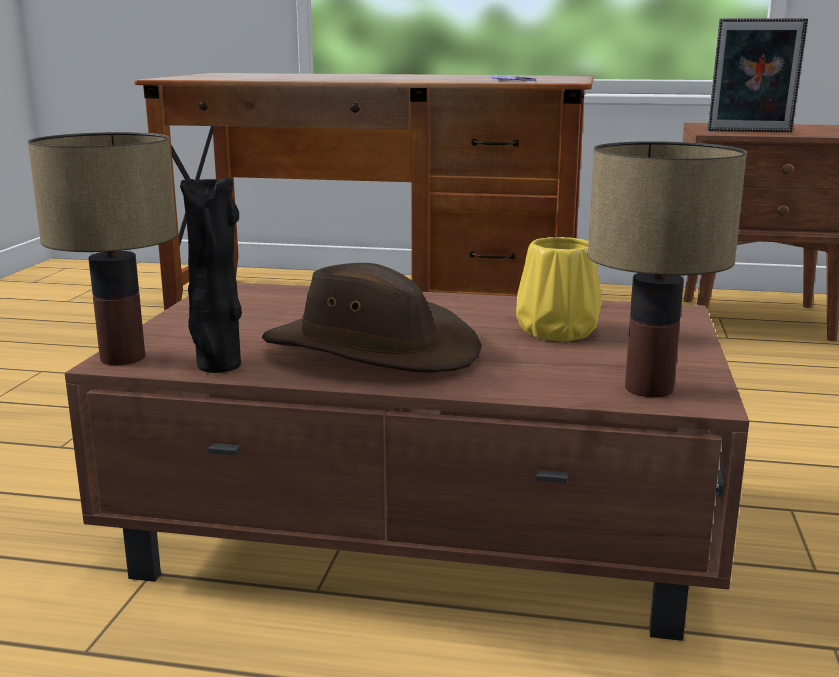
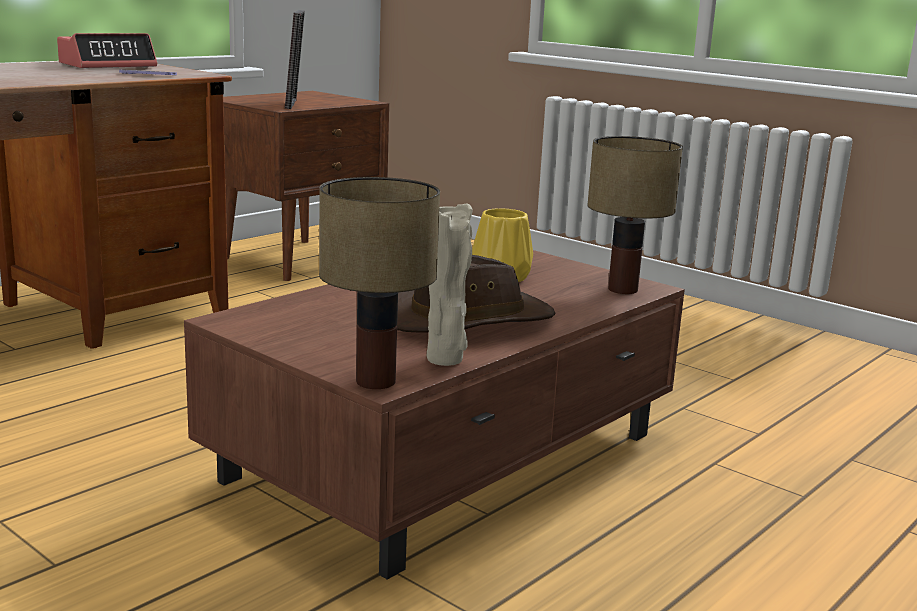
camera: 60 degrees left, 0 degrees up
black vase [180,177,242,373] -> beige vase [427,204,473,366]
picture frame [707,18,808,132] -> picture frame turned 45 degrees counterclockwise [285,10,305,109]
none -> alarm clock [57,33,157,69]

